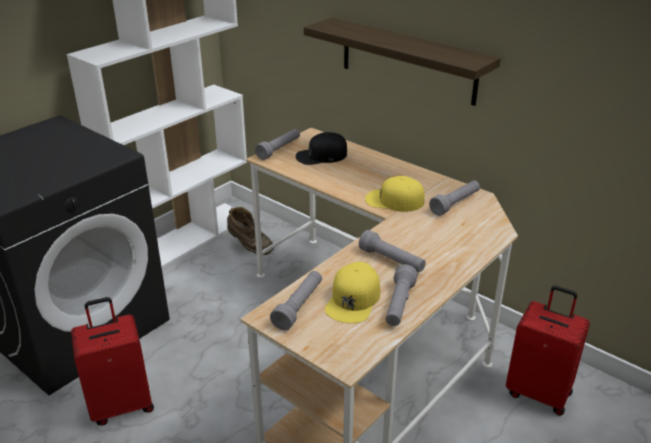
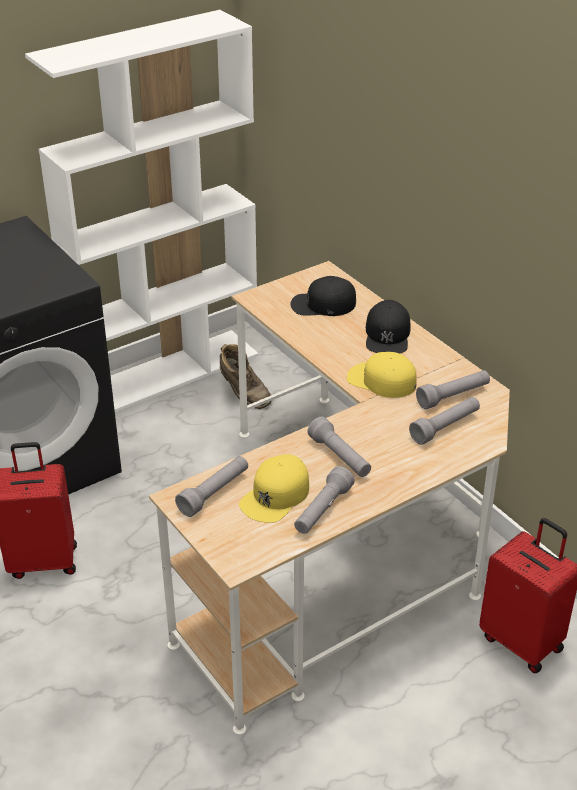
camera: 15 degrees right, 5 degrees up
grey flashlight [255,129,300,160] -> grey flashlight moved to [409,397,480,445]
shelf [304,18,501,106] -> none
none -> black cap [366,300,410,354]

